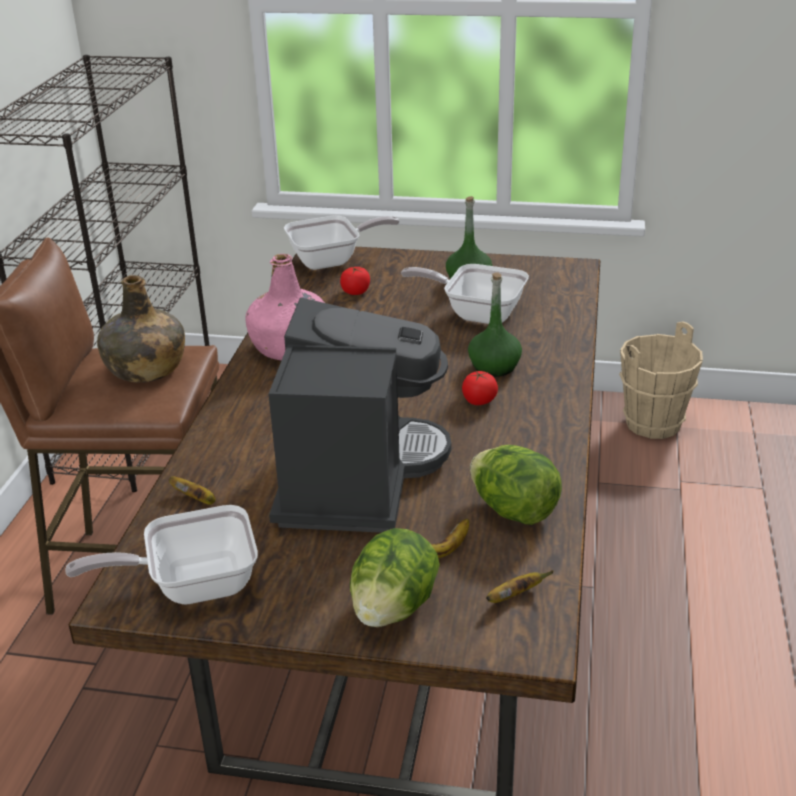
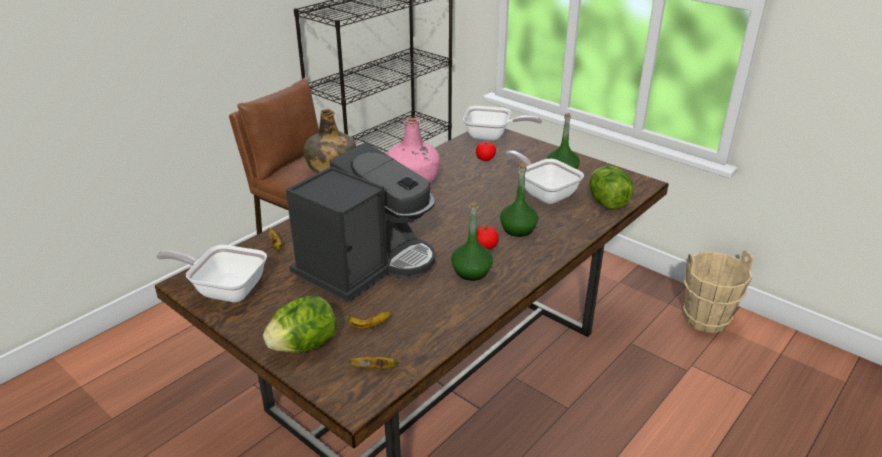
camera: 30 degrees right, 0 degrees up
lettuce [470,445,562,525] -> lettuce moved to [590,166,634,210]
none -> green bottle [451,202,493,281]

